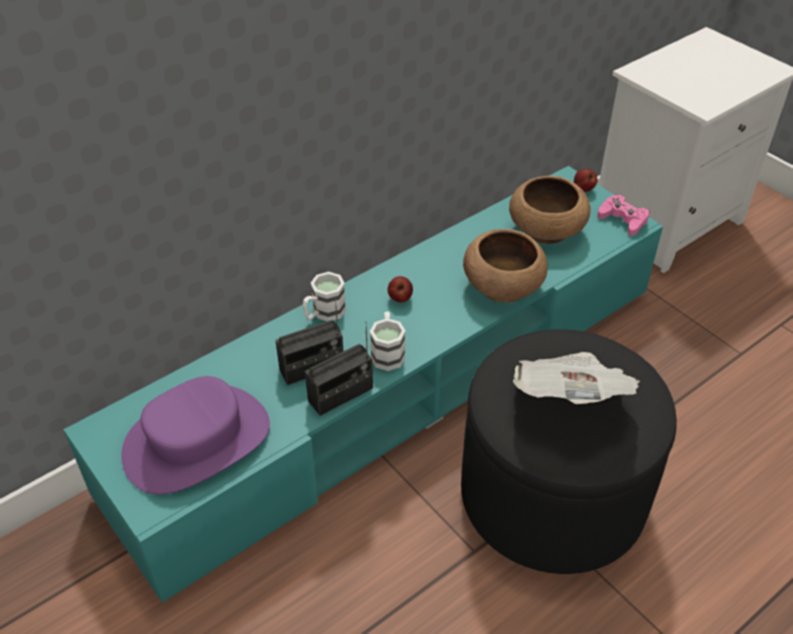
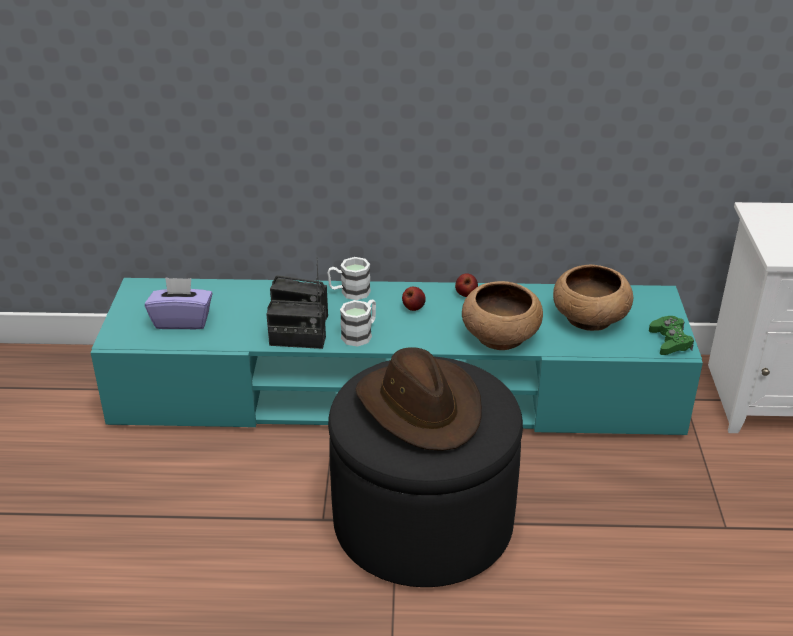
camera: 40 degrees right, 10 degrees down
purple hat [121,376,270,494] -> purple tissue box [145,277,213,329]
newspaper [513,352,640,404] -> brown hat [355,347,482,451]
apple [574,169,597,192] -> apple moved to [455,273,478,297]
pink game controller [598,195,650,236] -> green game controller [649,316,694,355]

